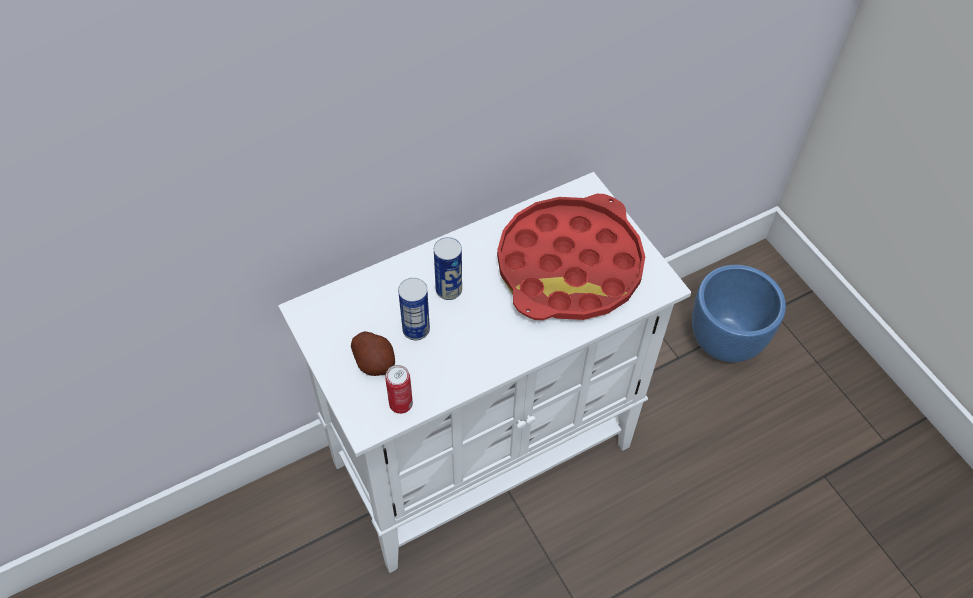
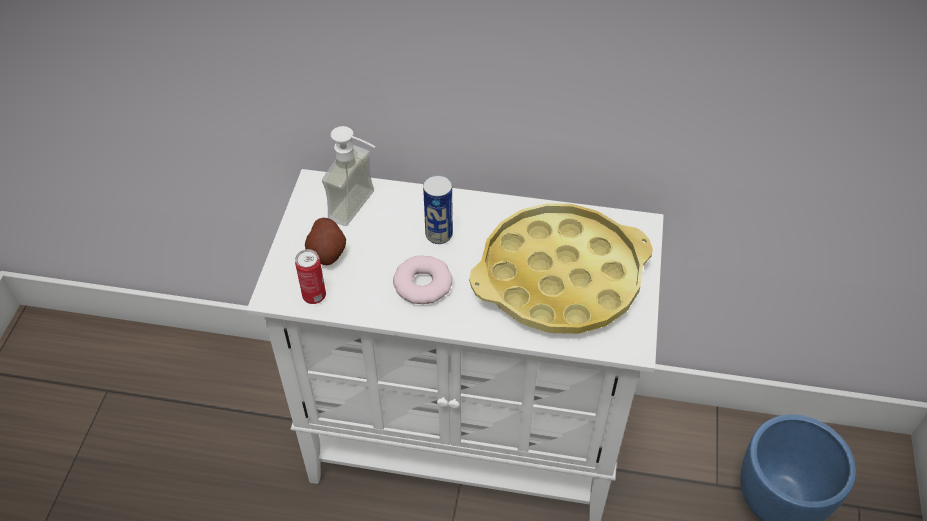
camera: 40 degrees right, 5 degrees down
can [398,278,430,340] -> none
red tray [497,194,645,320] -> yellow tray [469,203,653,334]
none -> soap dispenser [322,126,376,226]
none -> donut [393,255,452,304]

